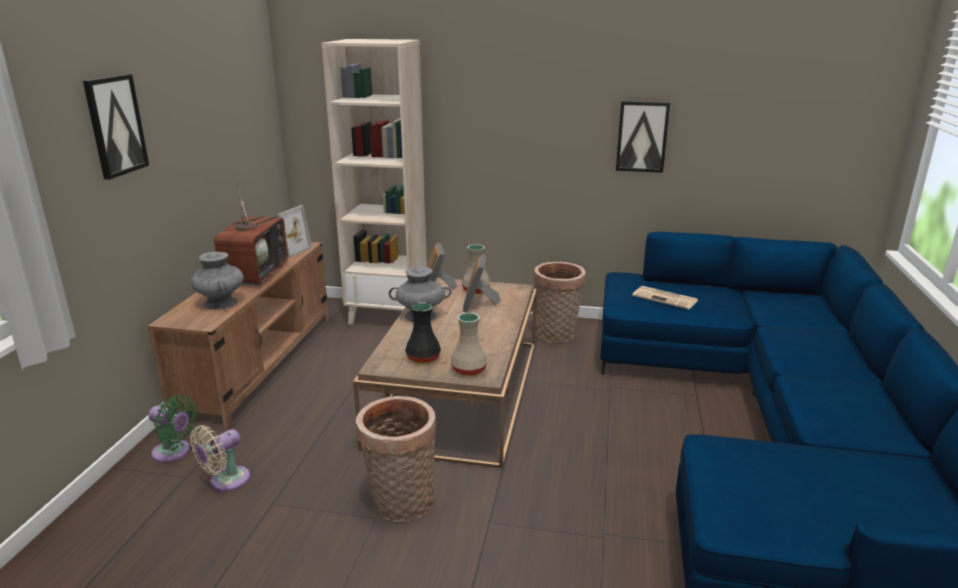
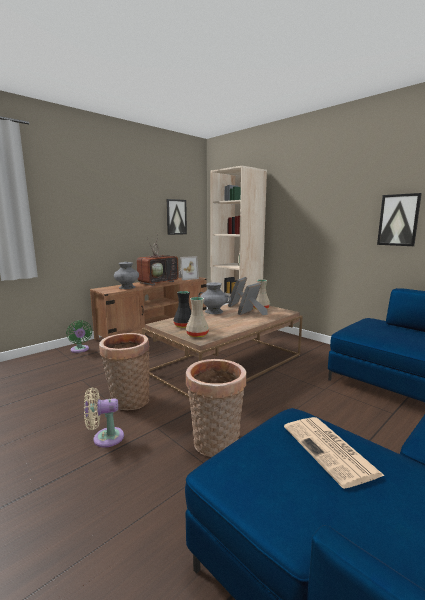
camera: 35 degrees right, 10 degrees down
picture [83,74,149,180] -> picture moved to [166,199,187,235]
beige fan [190,425,250,491] -> beige fan moved to [84,387,124,448]
basket [533,262,586,343] -> basket moved to [186,359,246,457]
newspaper [632,286,698,309] -> newspaper moved to [284,417,385,489]

